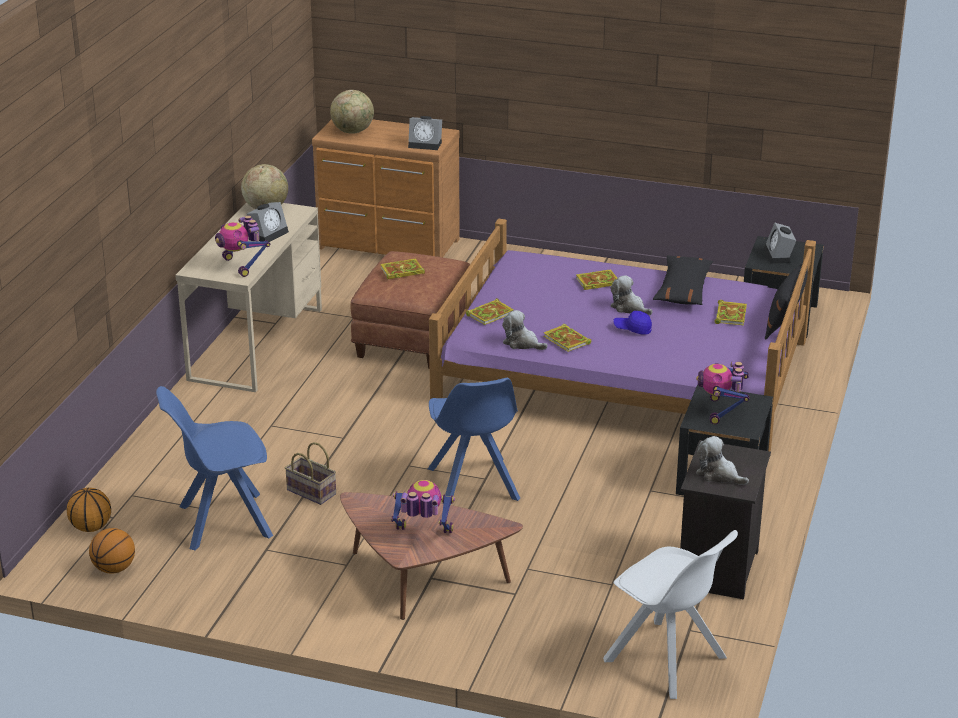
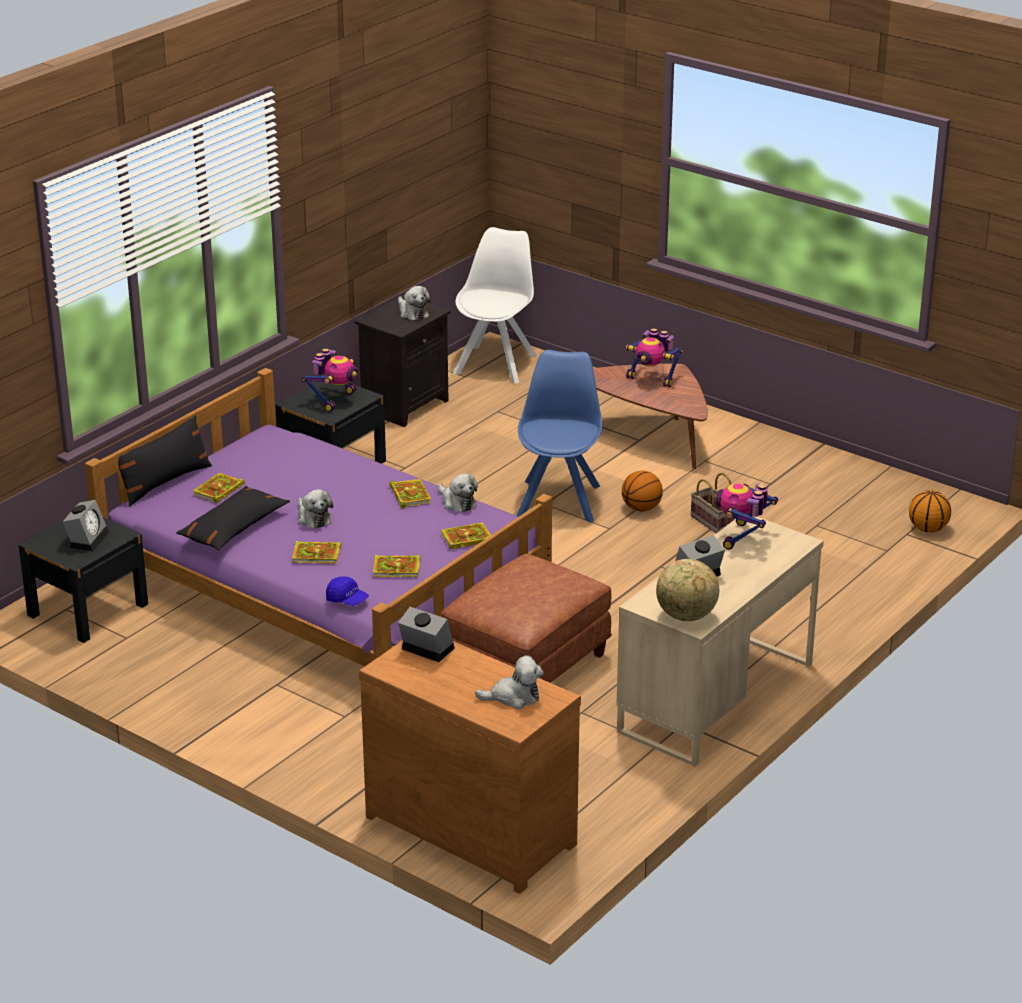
camera: 160 degrees left, 0 degrees up
basketball [89,528,135,574] -> basketball moved to [622,471,663,512]
blue chair [156,386,273,550] -> none
toy robot [215,215,270,277] -> toy robot turned 150 degrees counterclockwise [715,483,778,550]
globe [330,90,374,134] -> plush toy [475,655,543,709]
book [380,259,425,279] -> book moved to [373,555,421,577]
white chair [603,530,738,699] -> white chair turned 45 degrees clockwise [453,227,537,384]
blue cap [613,311,652,335] -> blue cap moved to [326,577,369,606]

